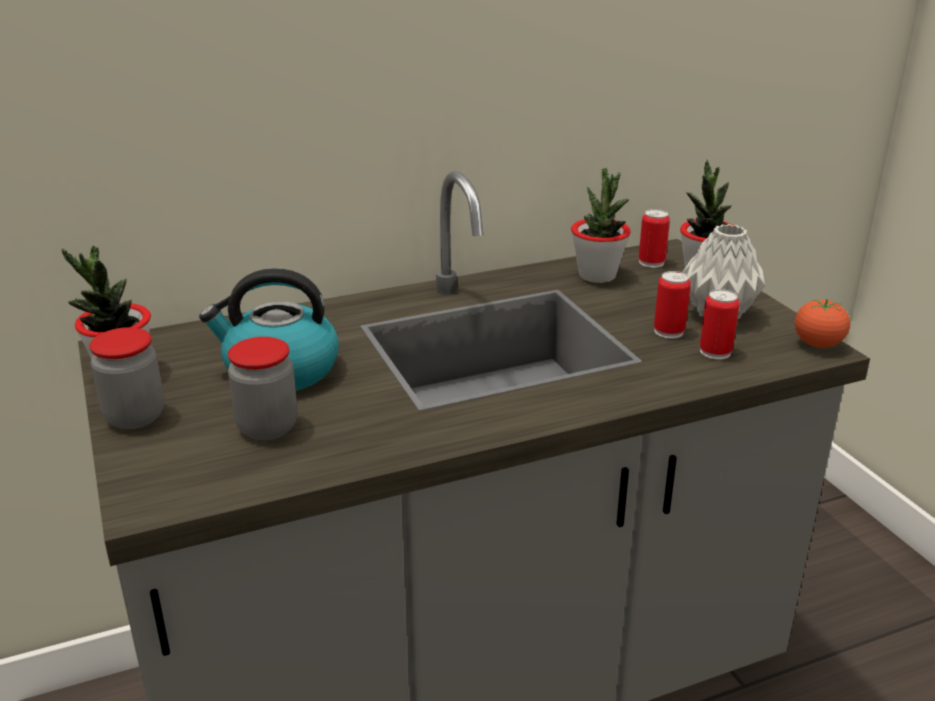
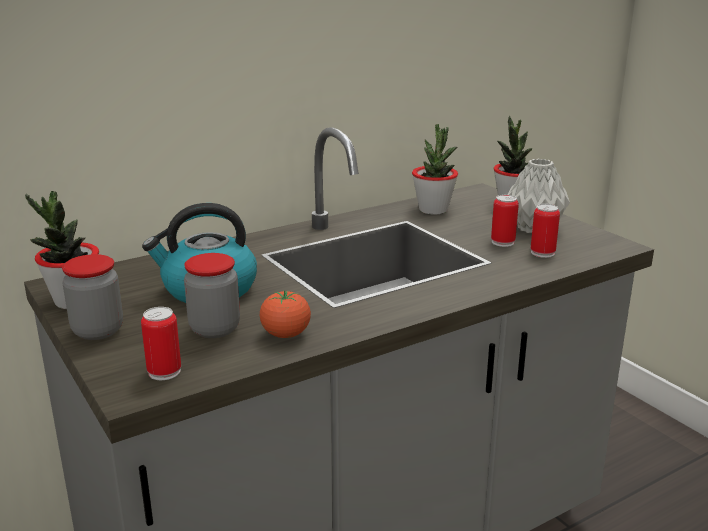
camera: 10 degrees left, 5 degrees down
can [639,209,670,268] -> can moved to [141,307,181,380]
tomato [795,299,850,348] -> tomato moved to [260,290,311,338]

